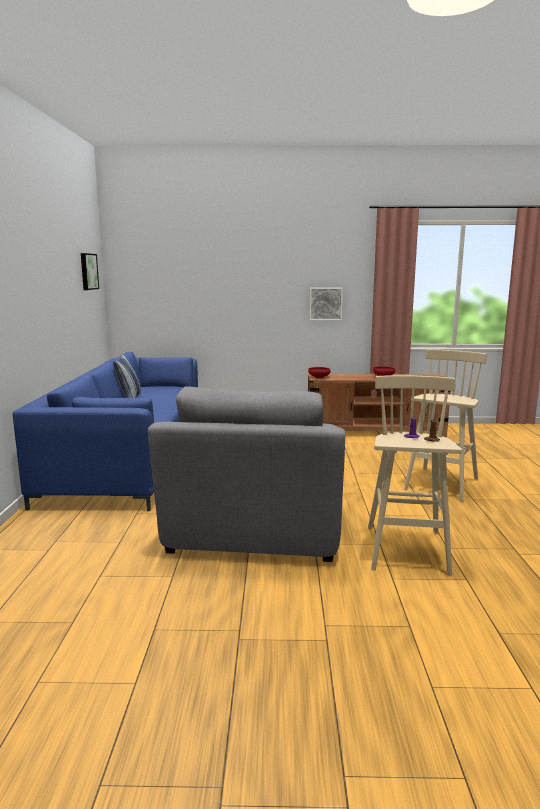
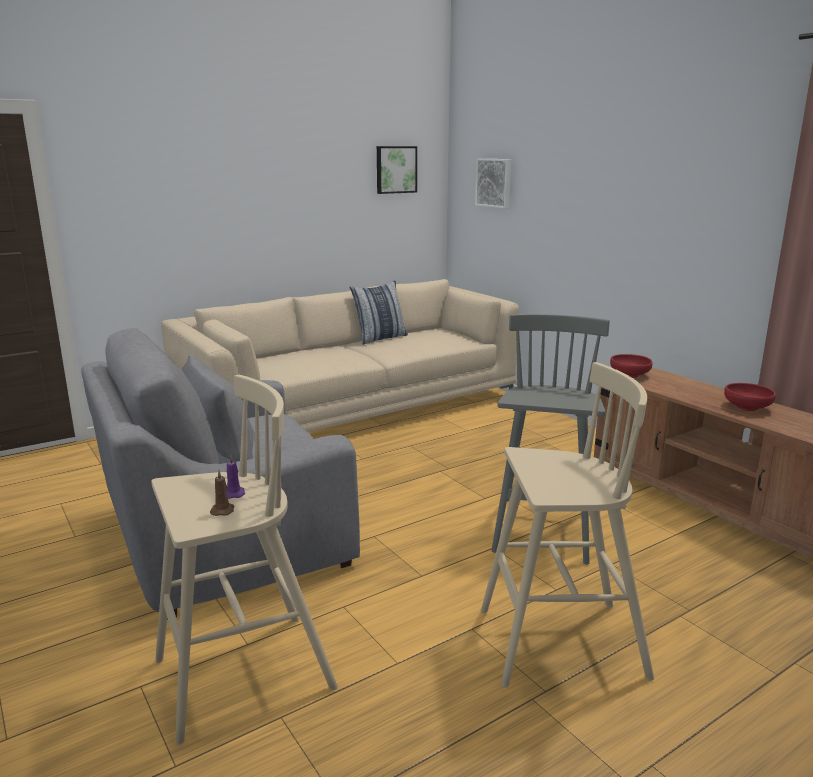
camera: 55 degrees right, 5 degrees up
blue sofa [13,352,198,511] -> beige sofa [161,279,519,432]
picture [310,288,343,320] -> picture moved to [475,159,511,208]
none -> grey stool [491,314,610,565]

